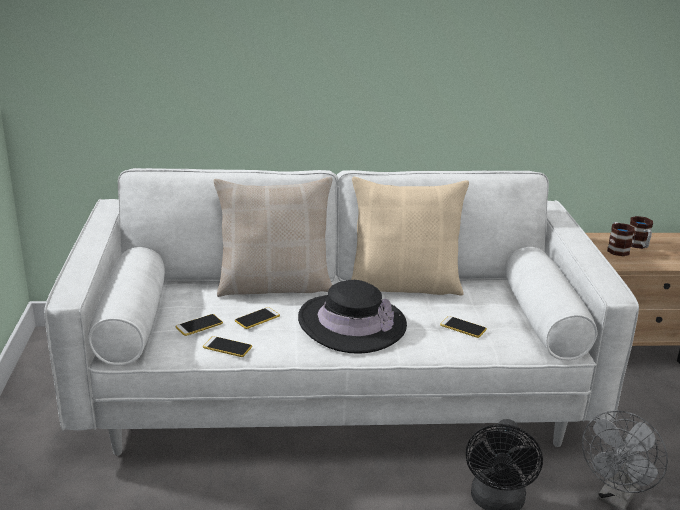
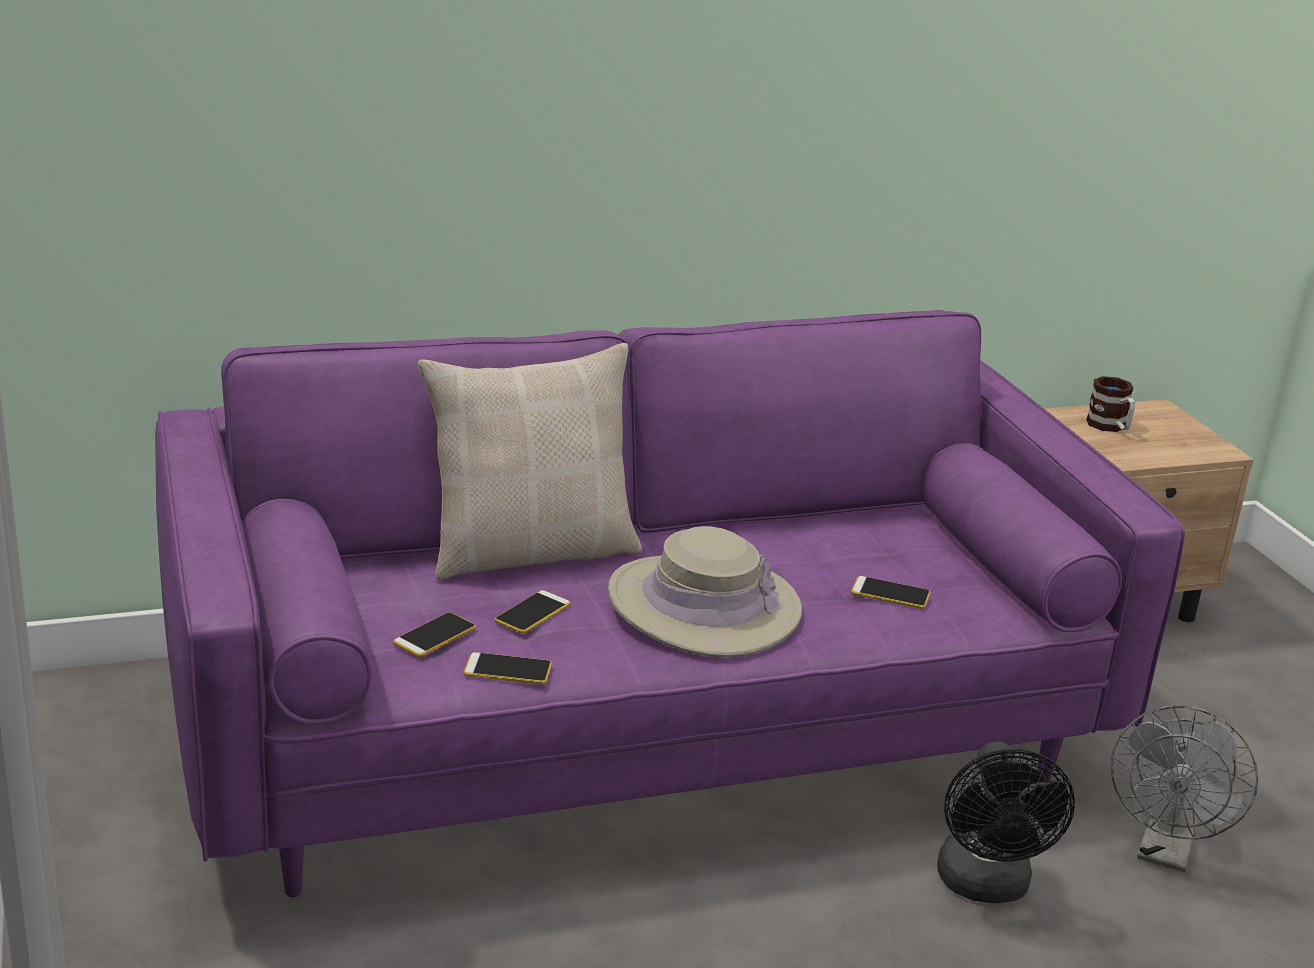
camera: 15 degrees left, 0 degrees up
white sofa [44,168,639,456] -> purple sofa [155,310,1185,898]
black hat [298,280,407,354] -> beige hat [608,526,802,657]
beige pillow [351,177,469,296] -> none
mug [607,222,635,256] -> none

